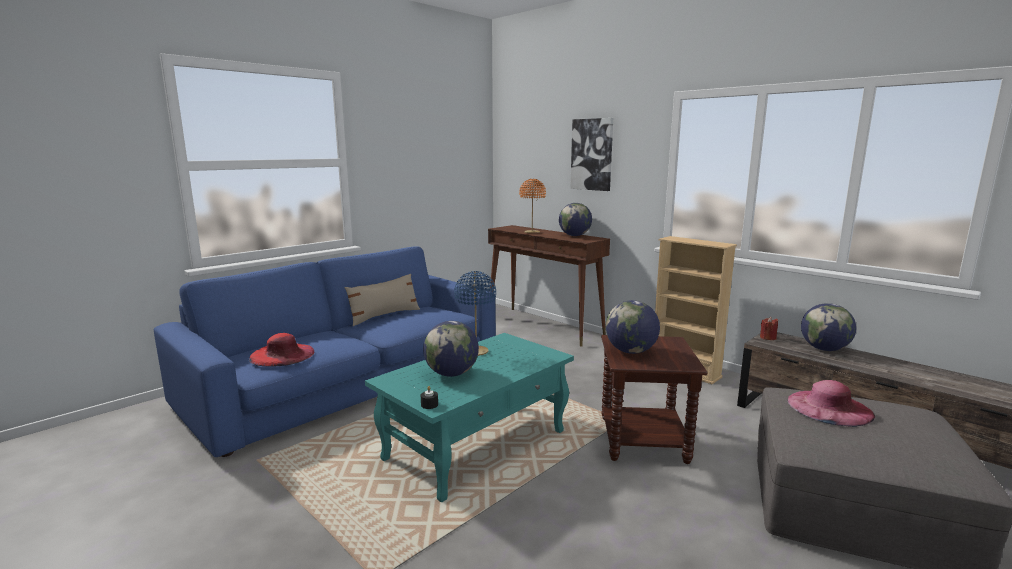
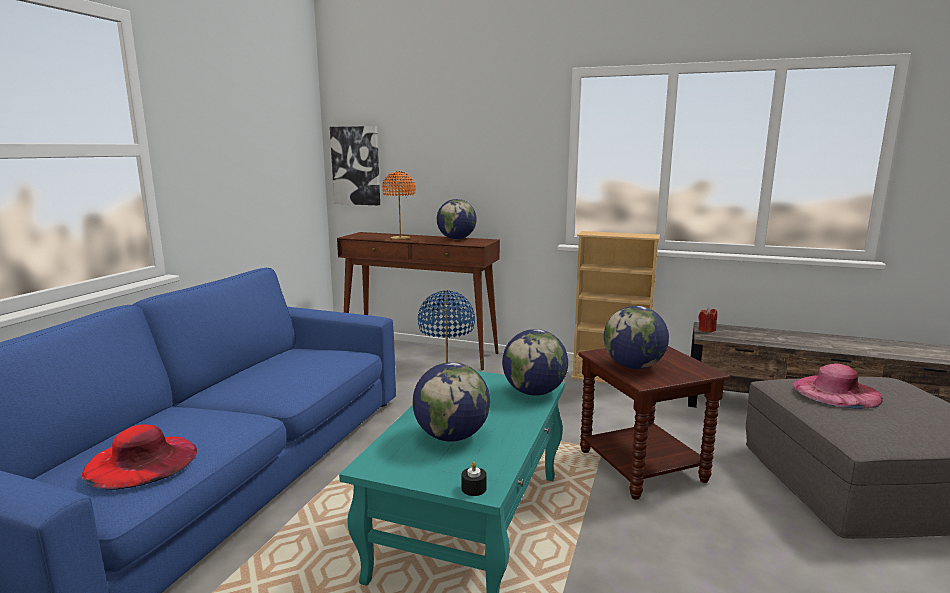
camera: 25 degrees left, 0 degrees up
beige pillow [345,274,420,326] -> none
picture [570,118,613,191] -> picture moved to [330,126,380,205]
globe [801,303,856,351] -> globe moved to [502,329,568,396]

